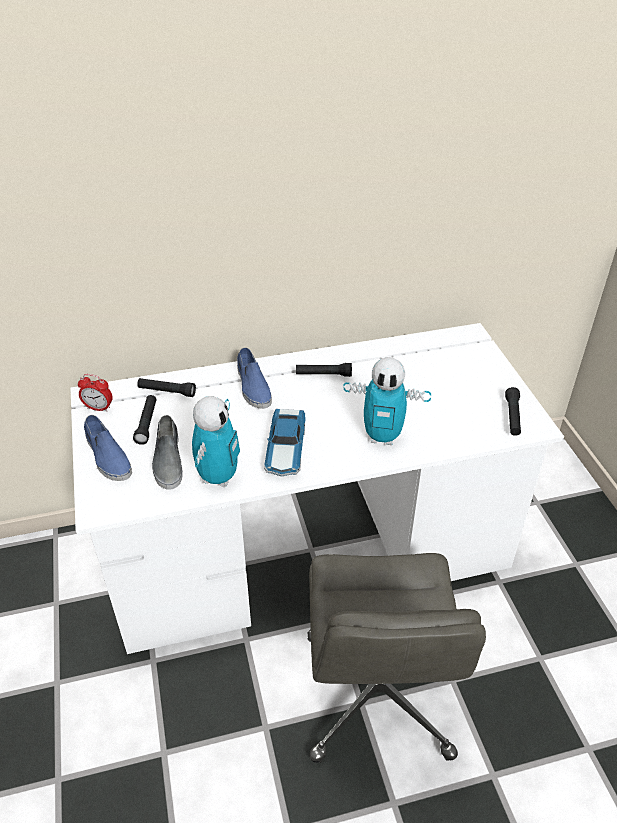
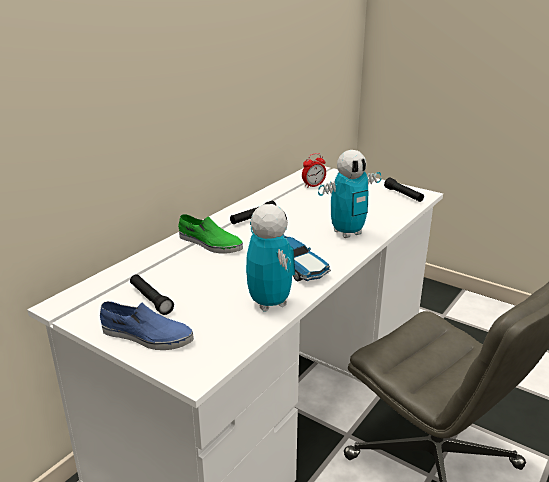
camera: 40 degrees left, 15 degrees down
alarm clock [78,374,113,412] -> alarm clock moved to [302,153,326,188]
black flashlight [137,378,196,397] -> none
grey shoe [152,415,183,490] -> none
blue shoe [237,348,272,409] -> green shoe [178,214,243,254]

